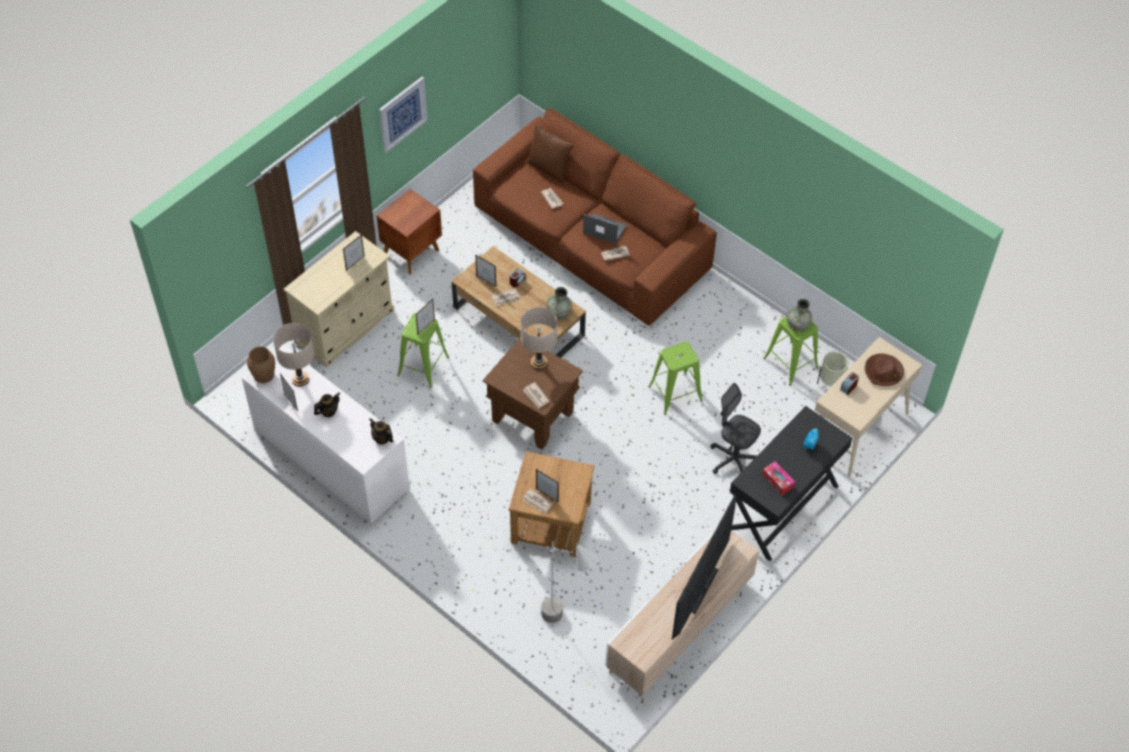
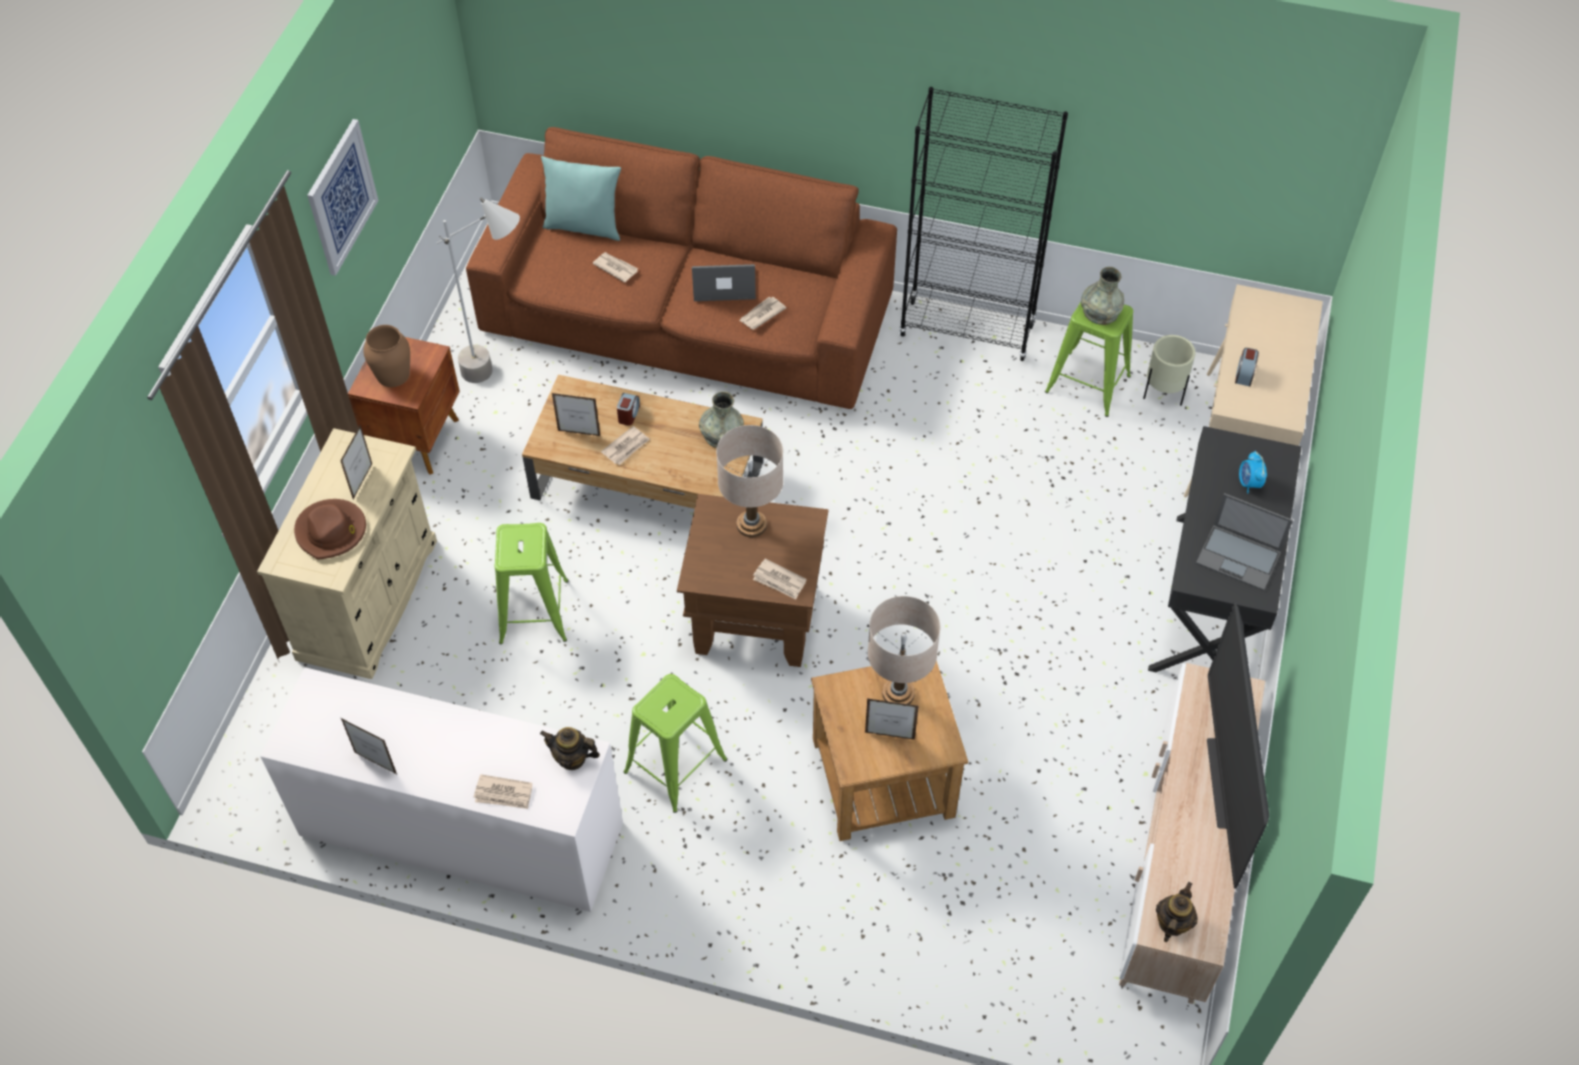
camera: 25 degrees left, 0 degrees up
brown vase [247,347,275,383] -> brown vase moved to [364,325,410,387]
beige table lamp [273,323,314,387] -> beige table lamp moved to [868,596,941,704]
teapot [314,393,340,417] -> teapot moved to [1156,882,1198,942]
picture frame [416,299,435,335] -> none
newspaper [523,488,553,514] -> newspaper moved to [474,774,532,809]
brown pillow [527,123,574,184] -> turquoise pillow [541,156,621,241]
grey floor lamp [541,541,598,623] -> grey floor lamp moved to [437,198,520,383]
green stool [648,341,703,415] -> green stool moved to [624,674,727,813]
grey office chair [711,383,761,474] -> none
tissue box [762,461,795,495] -> laptop [1196,493,1293,591]
brown hat [865,353,904,386] -> brown hat moved to [294,499,366,559]
none -> black bookcase [899,87,1068,361]

